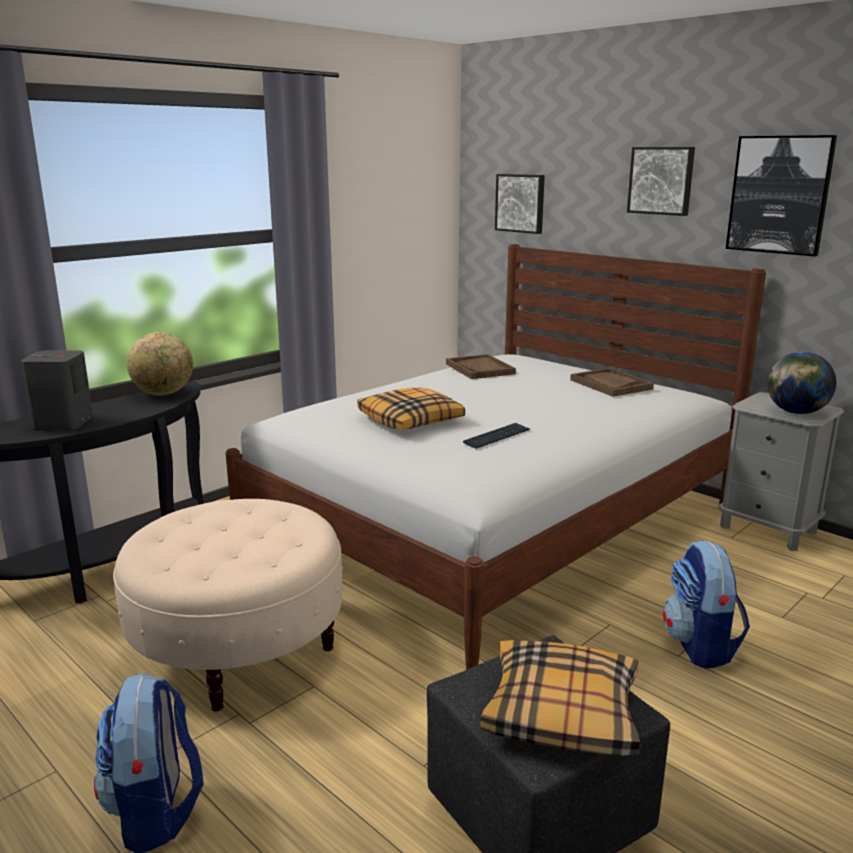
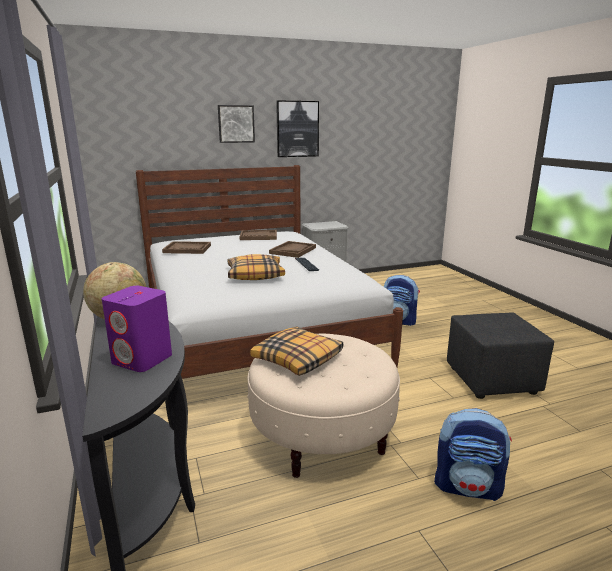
camera: 65 degrees left, 0 degrees up
grey speaker [22,350,93,430] -> purple speaker [102,286,172,372]
pillow [480,640,640,756] -> pillow moved to [250,326,343,376]
picture [495,174,545,234] -> none
globe [767,352,836,414] -> none
none -> brown tray [269,241,316,258]

